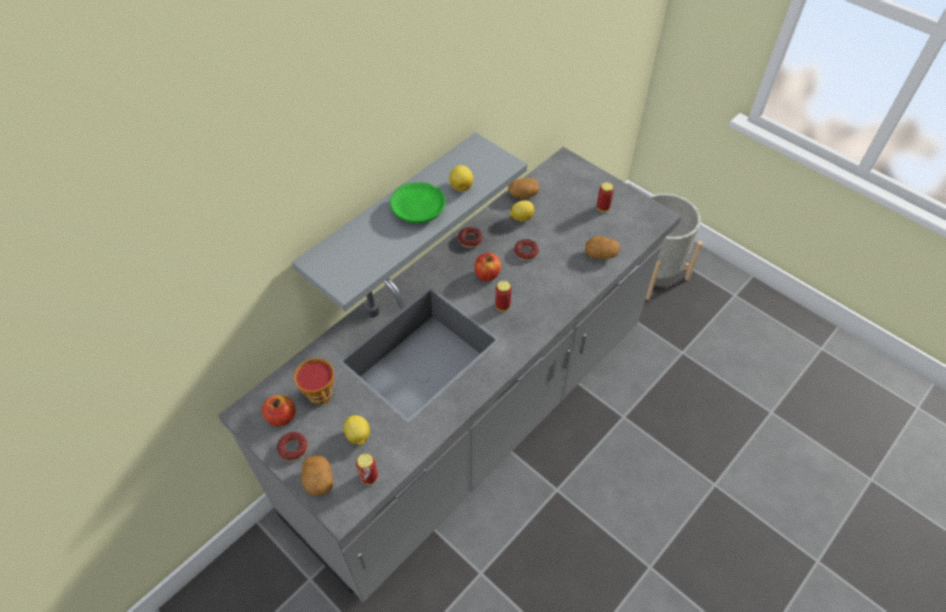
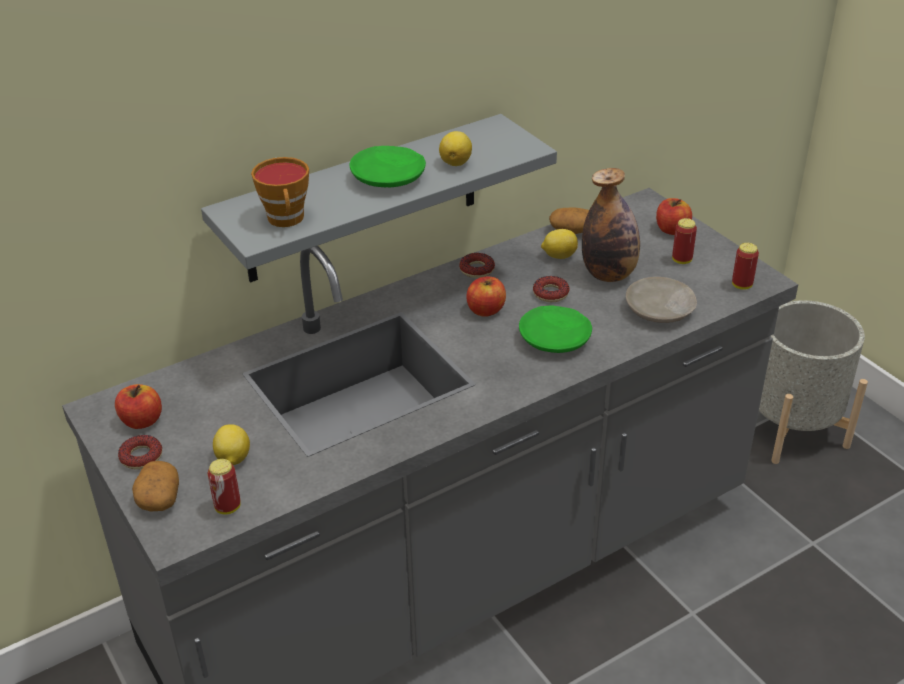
camera: 15 degrees right, 15 degrees down
cup [294,358,334,405] -> cup moved to [251,157,309,227]
can [495,281,512,311] -> can moved to [732,243,759,290]
potato [585,236,620,259] -> beige plate [626,277,697,323]
none -> green plate [519,305,592,353]
none -> bottle [582,168,640,282]
none -> apple [656,198,692,235]

